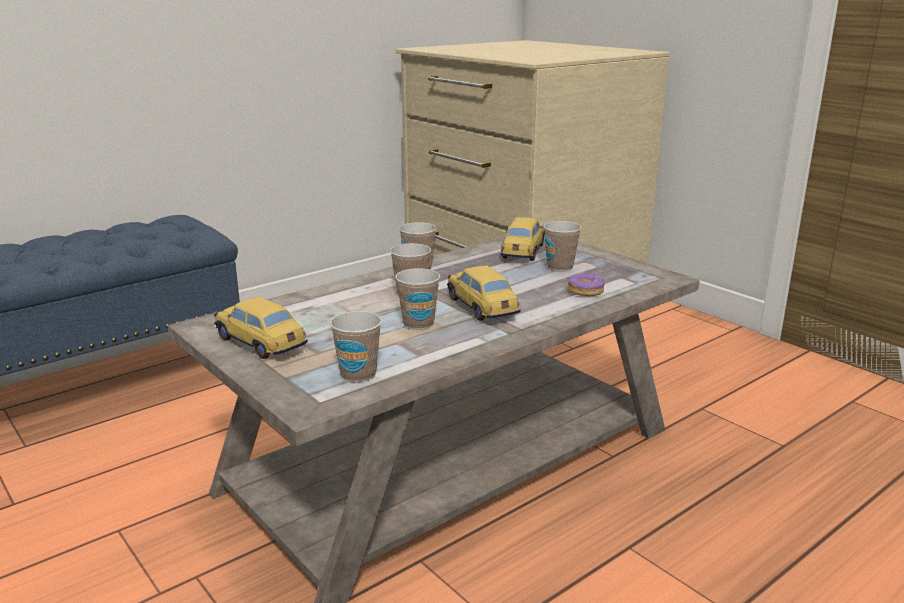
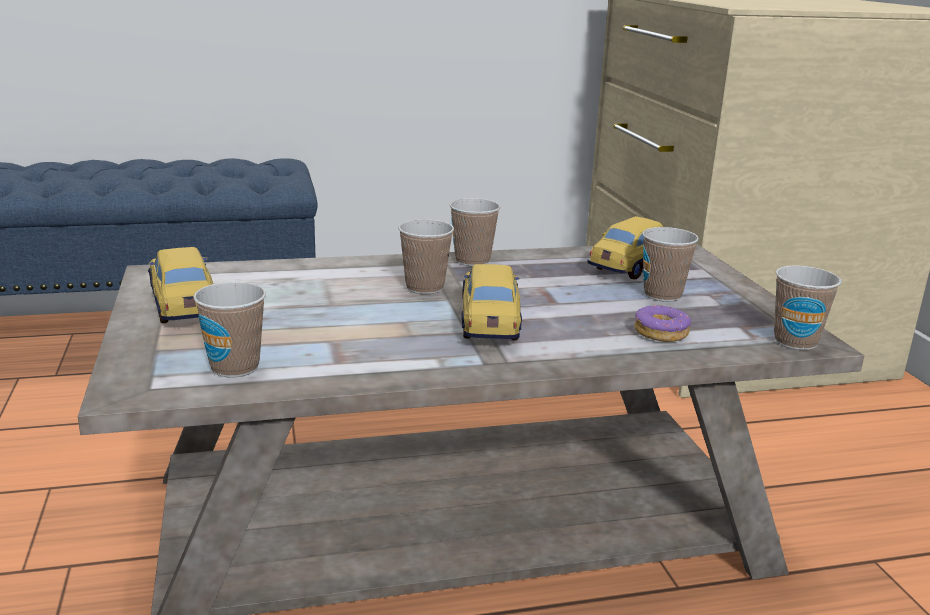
camera: 25 degrees right, 0 degrees up
cup [395,268,440,330] -> cup moved to [774,266,841,350]

